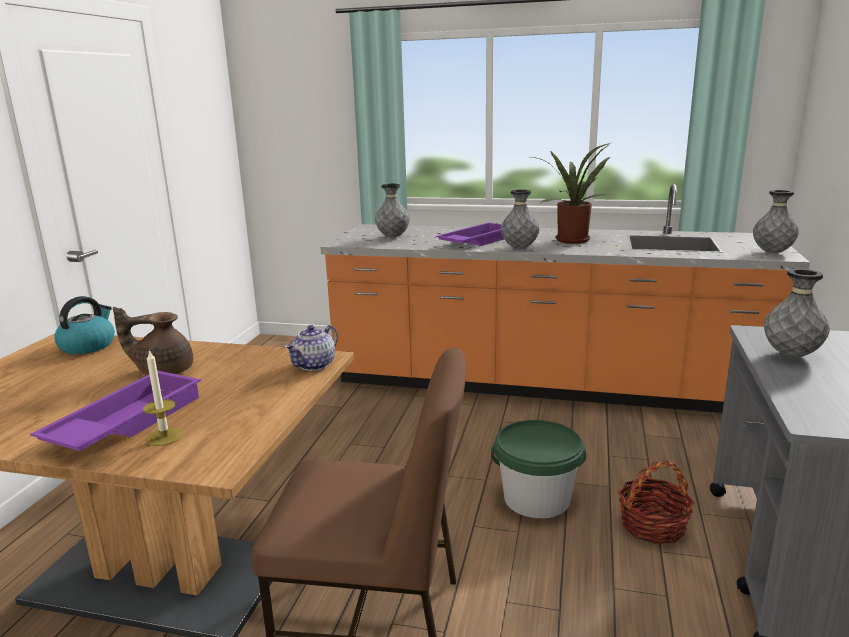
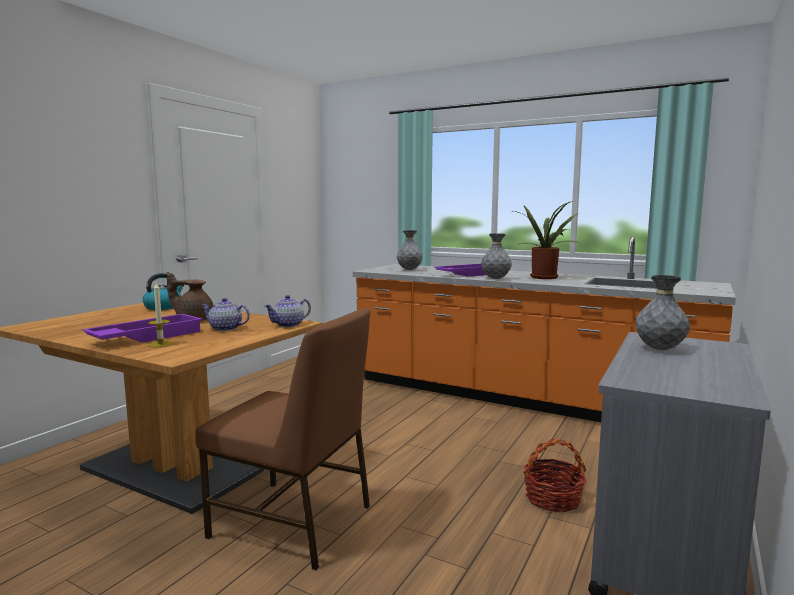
camera: 15 degrees right, 10 degrees down
green bucket [491,420,586,518] -> none
grey vase [753,190,799,253] -> none
none -> teapot [202,298,250,331]

